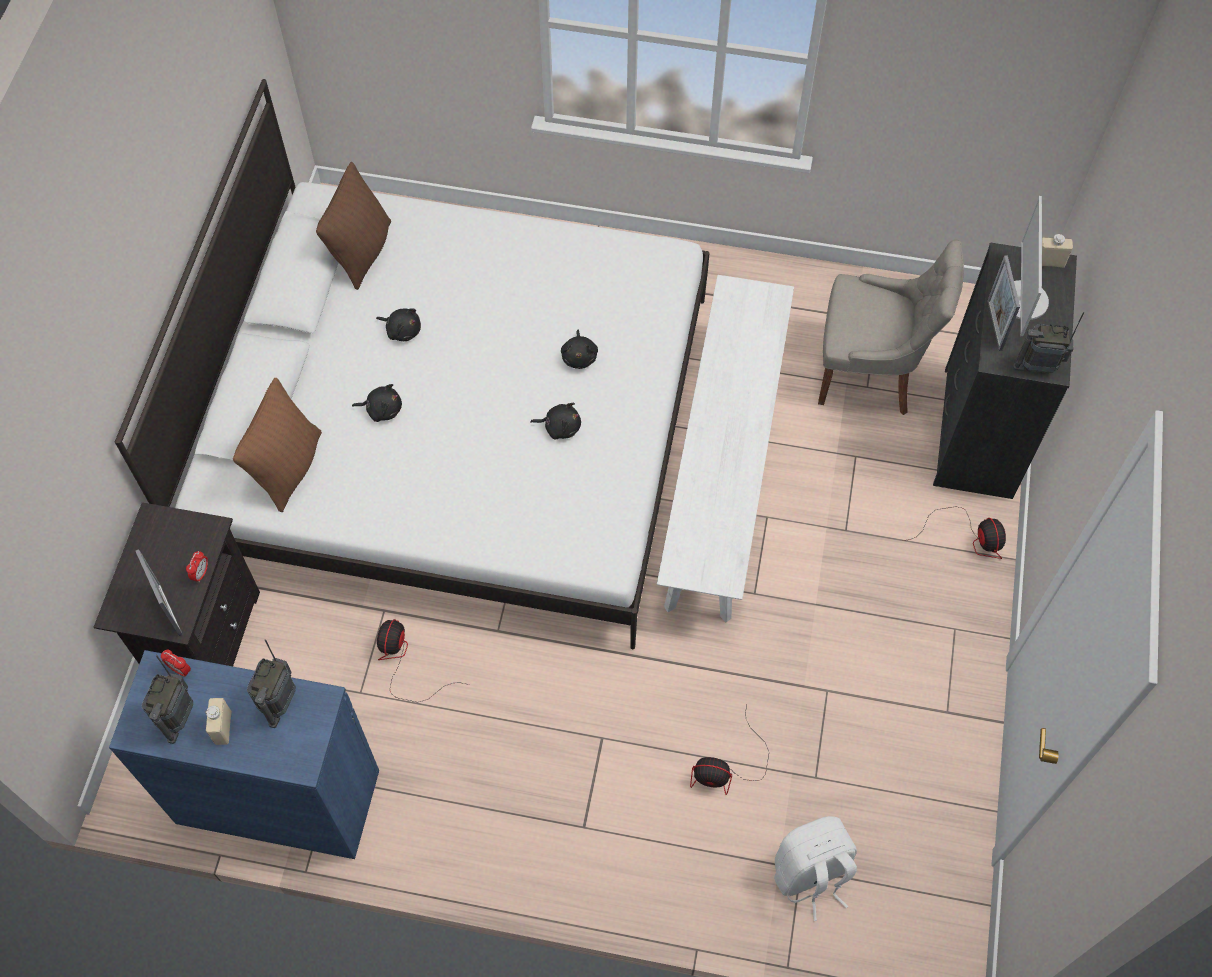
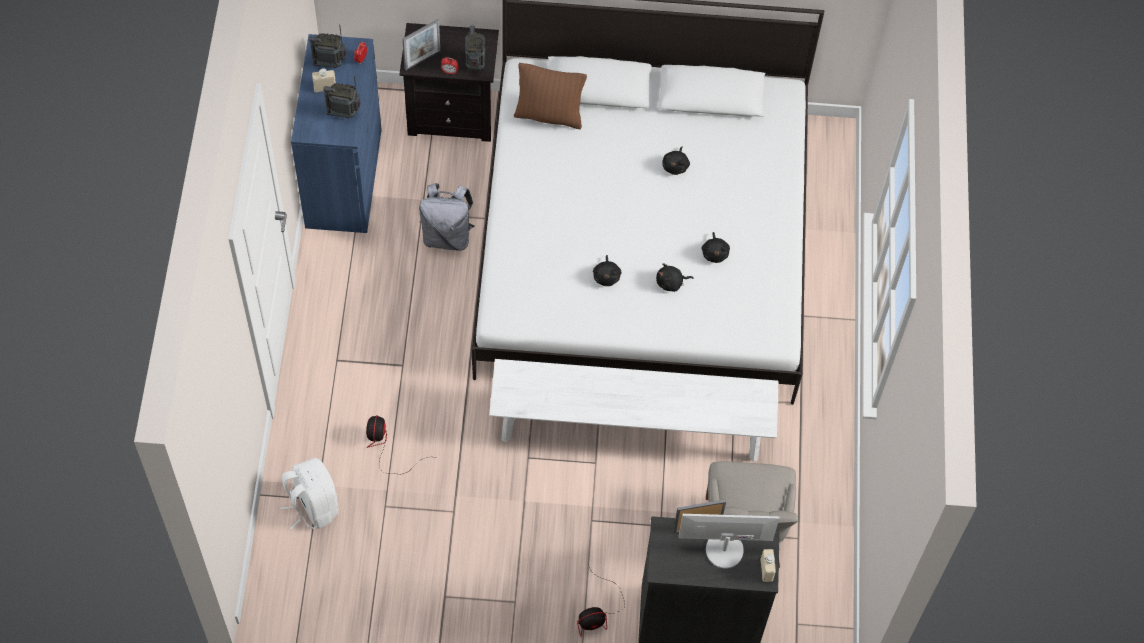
camera: 80 degrees right, 0 degrees up
brown pillow [316,162,391,290] -> none
black plush toy [352,384,402,422] -> black plush toy moved to [701,232,730,263]
fan [377,619,469,702] -> grey backpack [419,183,474,251]
radio [1013,312,1084,373] -> radio moved to [465,25,486,70]

